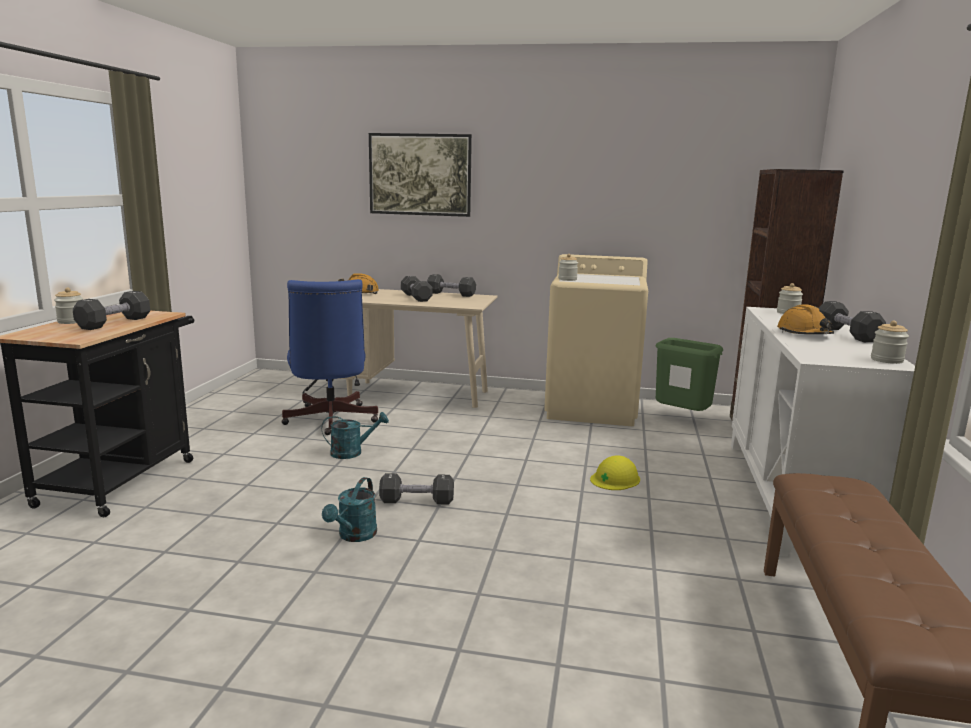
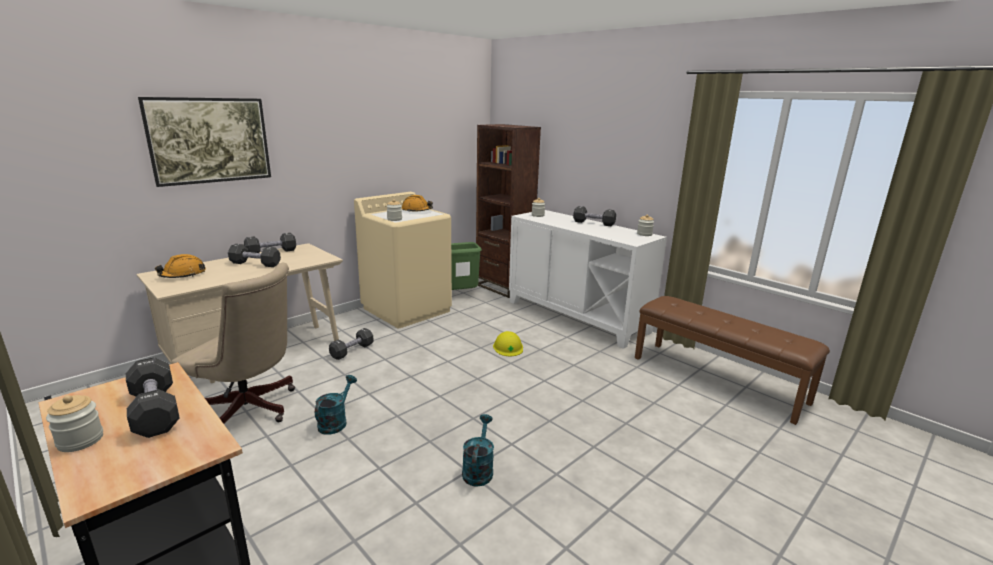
camera: 55 degrees left, 5 degrees up
blue office chair [282,279,378,435] -> beige office chair [171,263,295,424]
turquoise watering can [322,477,377,542] -> turquoise watering can turned 135 degrees counterclockwise [462,414,494,487]
black dumbbell [379,473,454,505] -> black dumbbell moved to [329,328,374,360]
orange hard hat [777,305,834,334] -> orange hard hat moved to [402,195,433,212]

